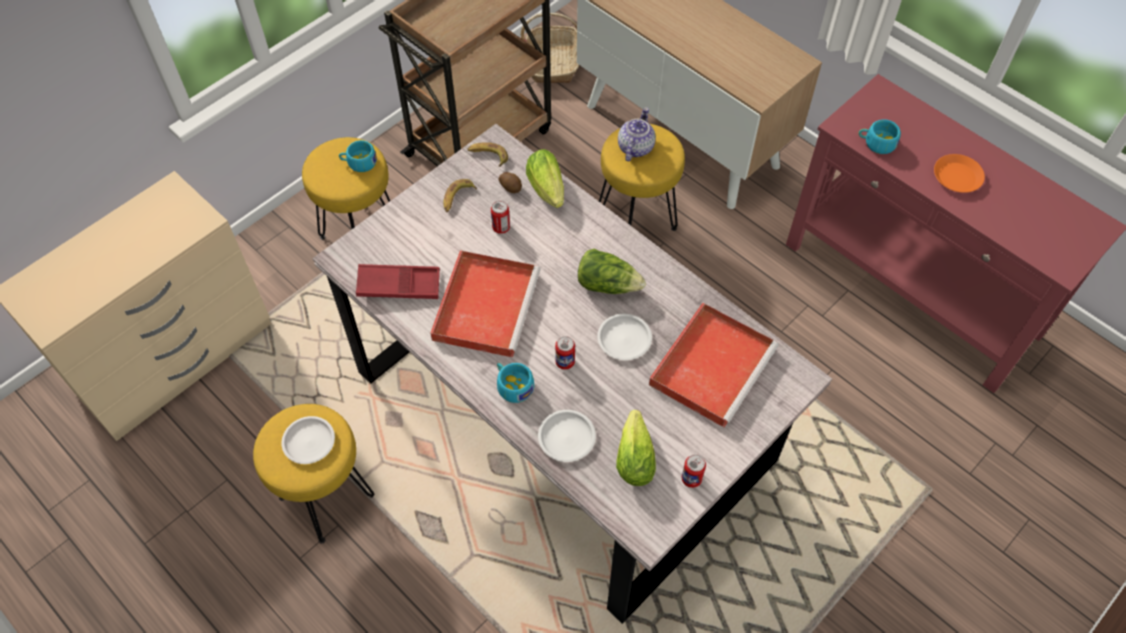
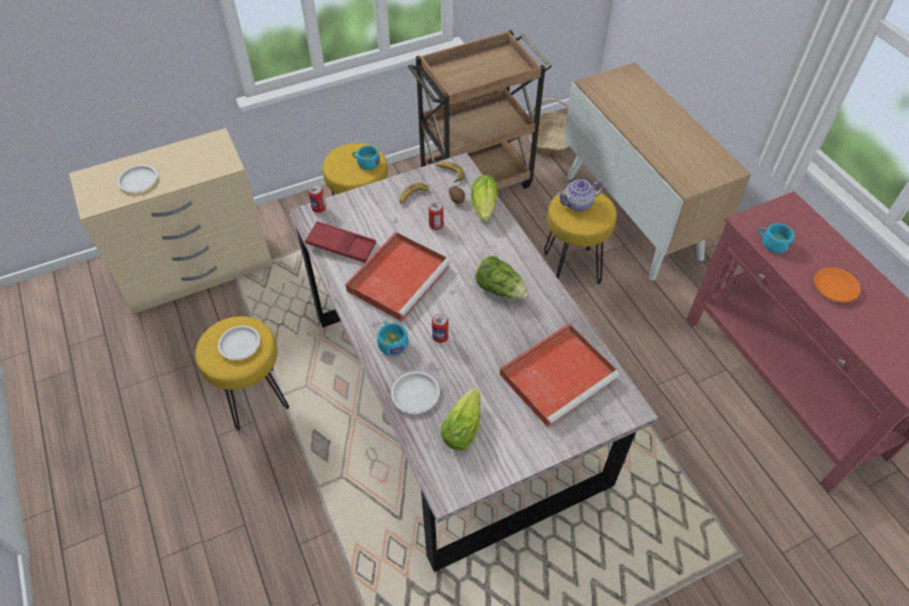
camera: 20 degrees right, 5 degrees down
white plate [597,314,652,360] -> white plate moved to [117,165,158,192]
teapot [618,107,656,161] -> teapot turned 150 degrees counterclockwise [557,179,603,211]
can [682,454,706,488] -> can moved to [308,185,326,213]

